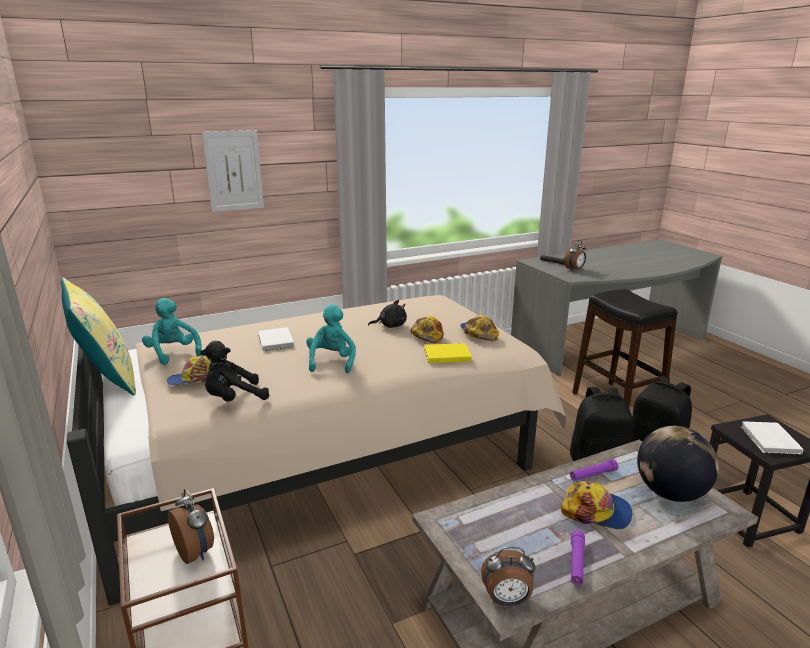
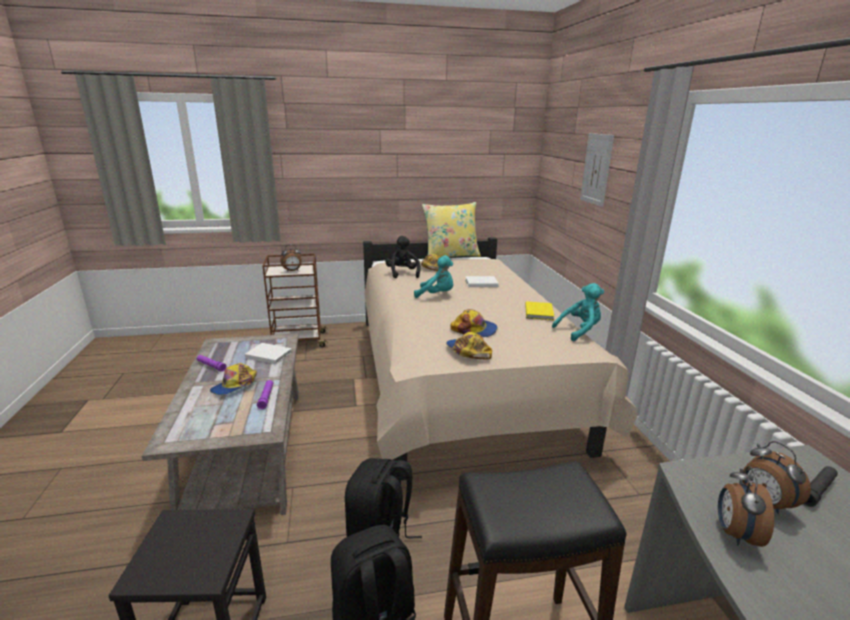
camera: 105 degrees right, 0 degrees up
turquoise plush toy [142,298,202,365] -> turquoise plush toy moved to [552,283,604,341]
black plush toy [368,300,407,328] -> none
yellow book [424,343,472,363] -> yellow book moved to [525,301,554,320]
cap [460,315,499,341] -> cap turned 120 degrees counterclockwise [446,332,492,360]
alarm clock [481,547,536,606] -> alarm clock moved to [718,466,774,547]
globe [637,426,719,502] -> none
white book [741,421,803,454] -> white book moved to [245,343,292,364]

